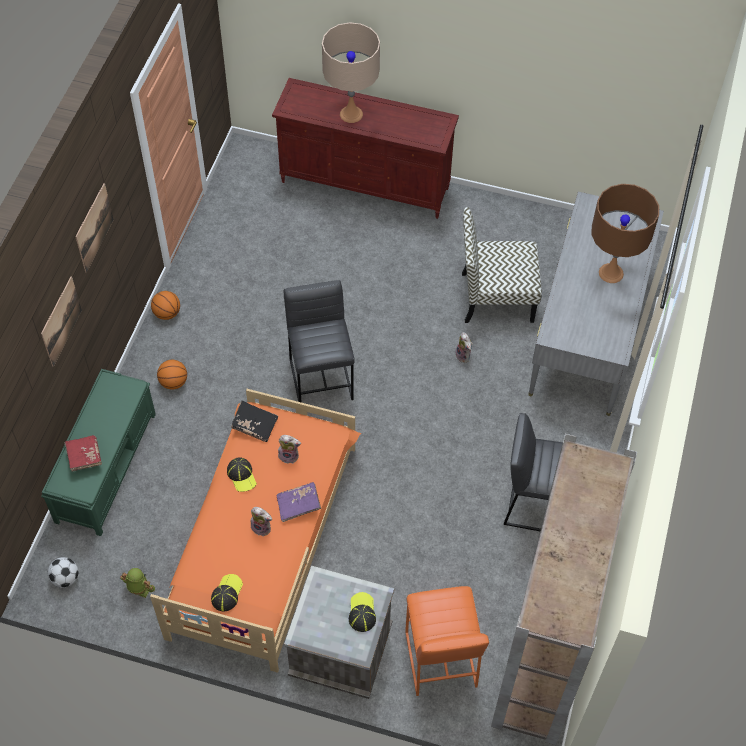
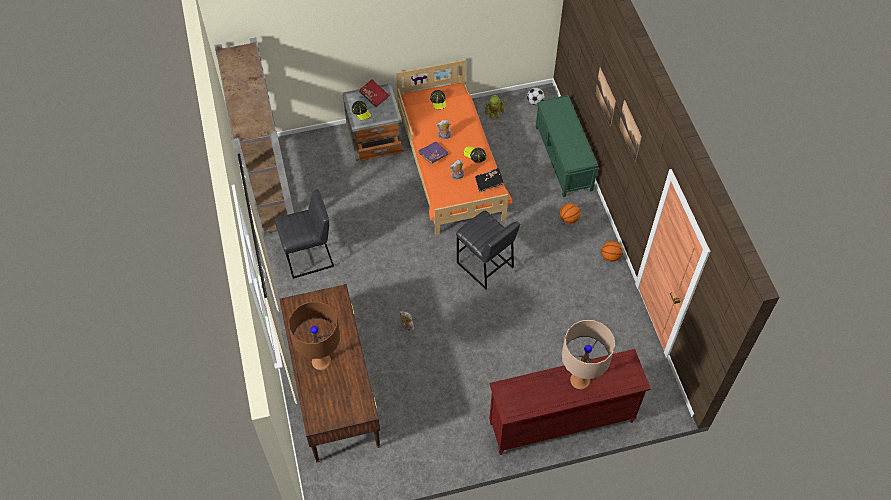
camera: 150 degrees right, 0 degrees up
red book [64,435,102,472] -> red book moved to [359,79,390,107]
orange stool [405,586,489,696] -> none
chair [462,207,542,323] -> none
grey desk [528,192,664,416] -> brown desk [279,284,380,463]

